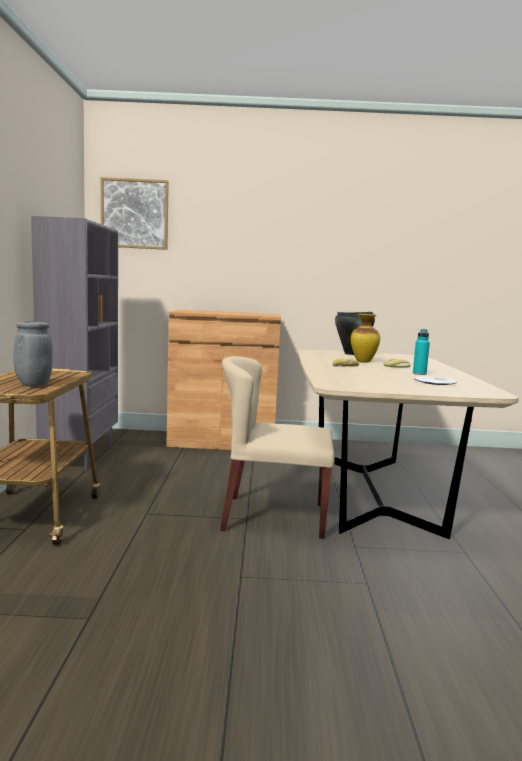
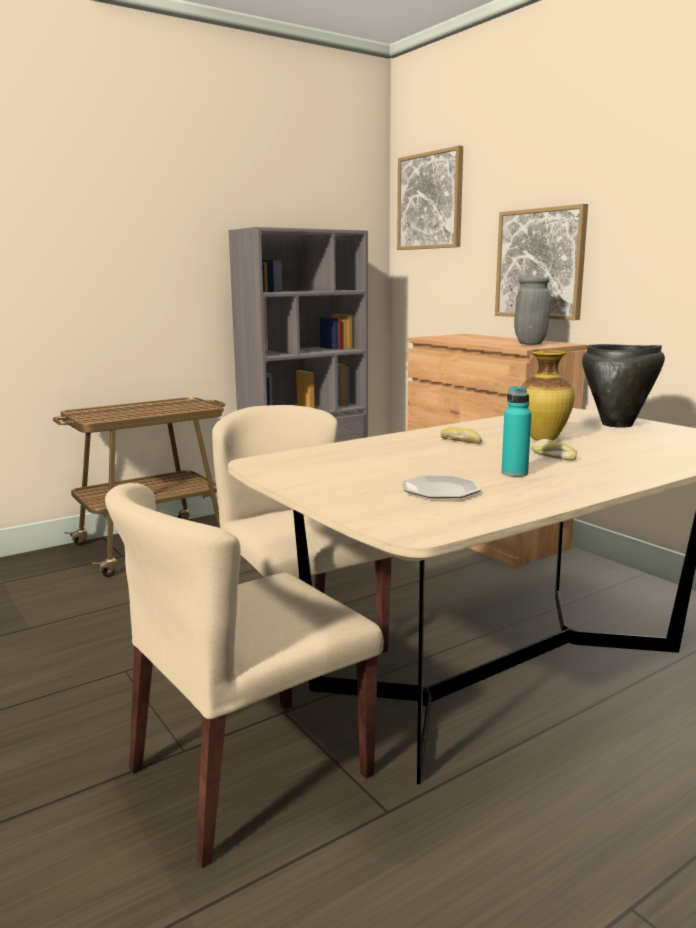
camera: 55 degrees right, 5 degrees up
grey vase [14,321,53,387] -> grey vase moved to [514,277,551,345]
none -> beige chair [105,483,384,868]
none -> picture [495,204,588,320]

